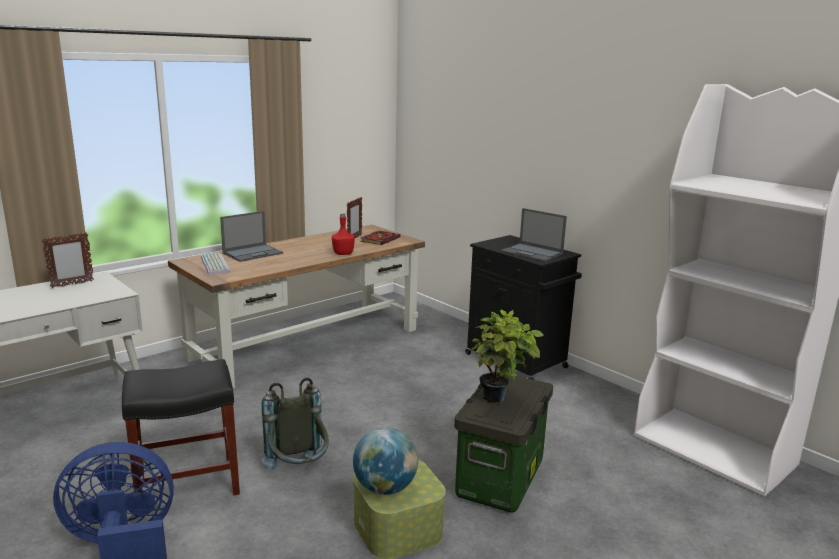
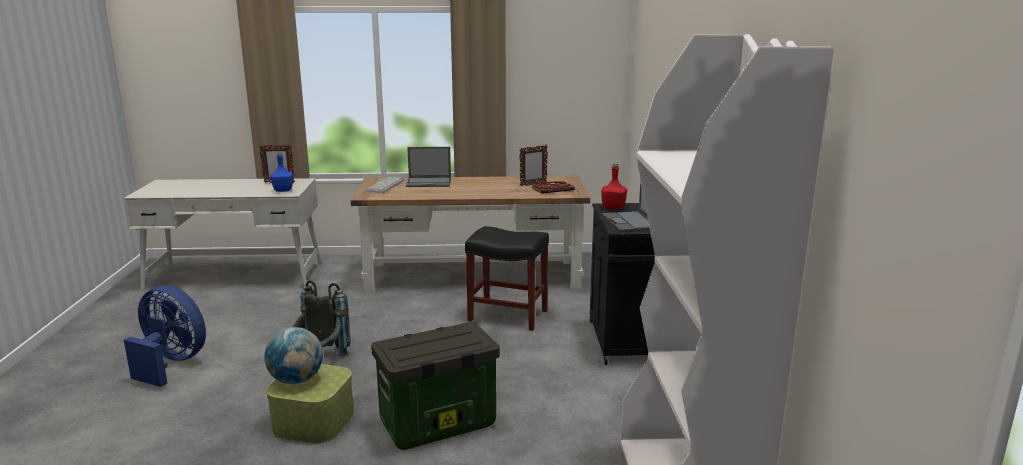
camera: 40 degrees right, 0 degrees up
black stool [122,359,240,495] -> black stool moved to [465,226,549,331]
red bottle [332,214,355,255] -> red bottle moved to [601,163,627,210]
potted plant [471,309,544,403] -> none
none -> blue bottle [271,153,293,192]

